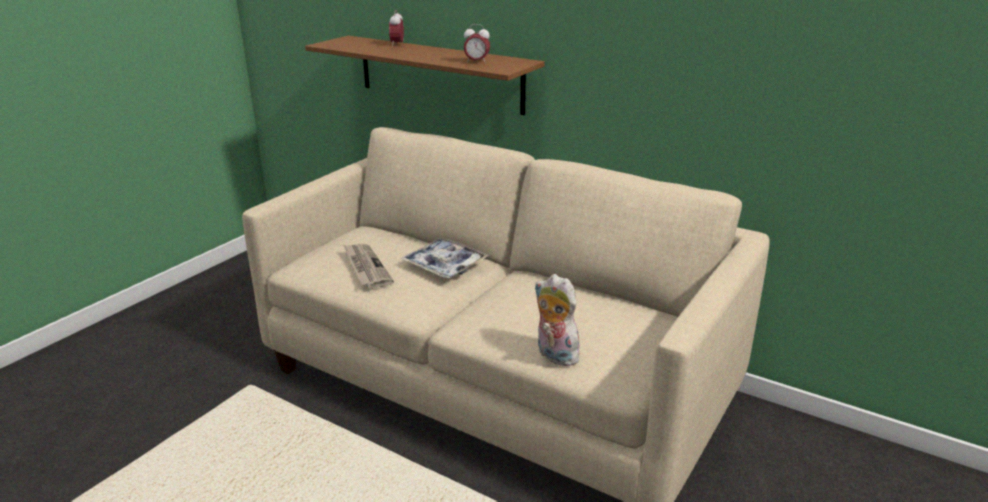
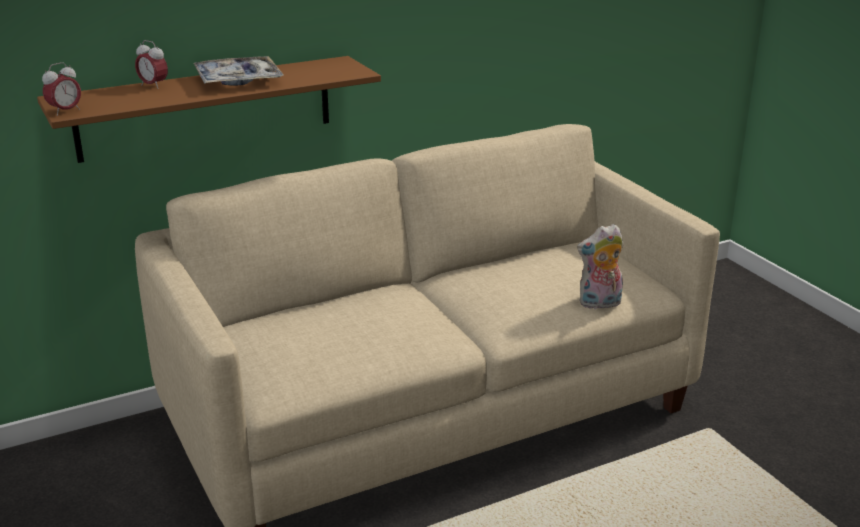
camera: 60 degrees left, 0 degrees up
newspaper [343,244,394,288] -> none
tray [401,238,489,278] -> tray moved to [193,56,284,86]
alarm clock [464,24,490,64] -> alarm clock moved to [42,62,81,116]

